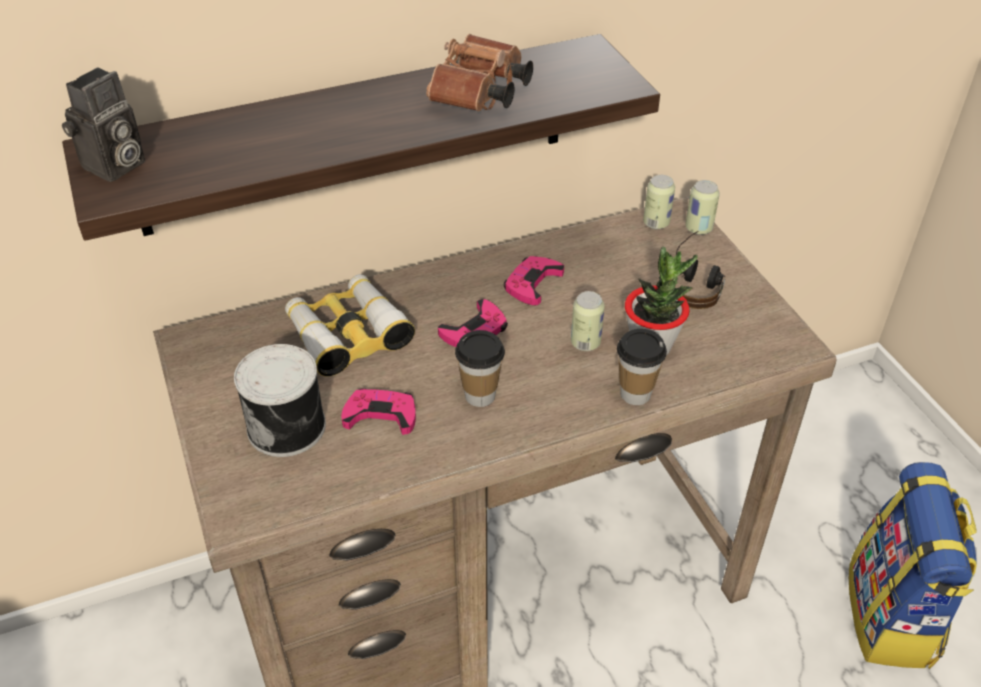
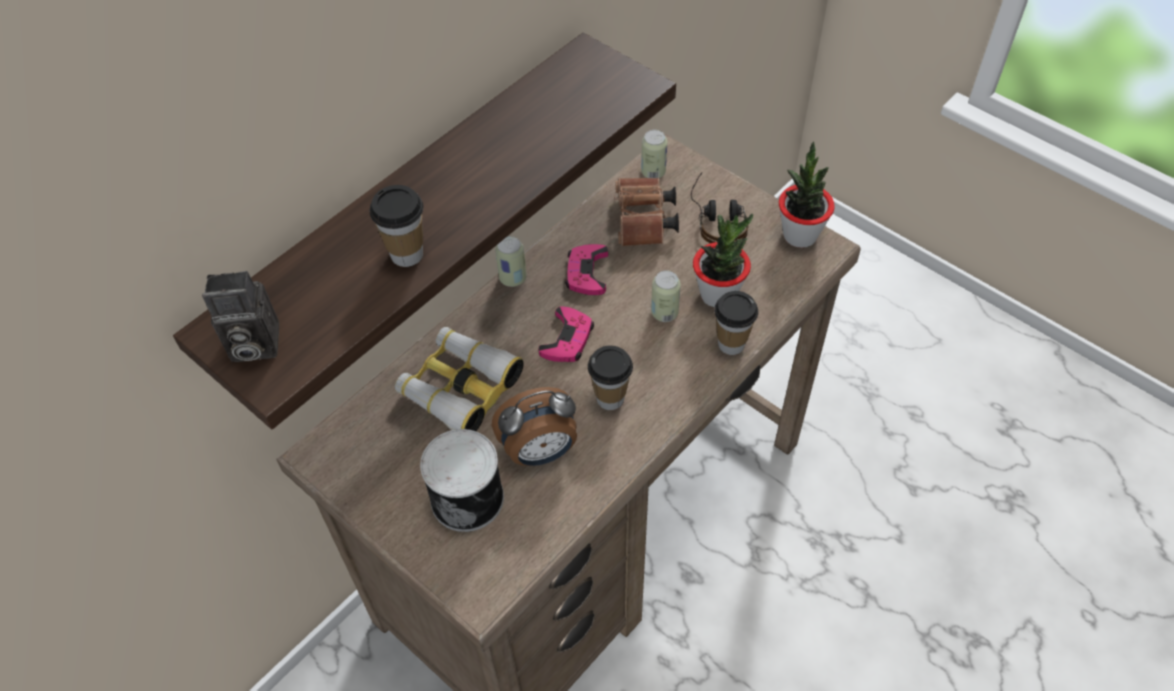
camera: 25 degrees left, 10 degrees up
camera [62,67,145,182] -> camera turned 75 degrees clockwise [202,271,279,362]
pink game controller [341,388,416,435] -> alarm clock [492,387,577,466]
brown binoculars [426,34,533,111] -> brown binoculars moved to [614,178,679,246]
can [685,180,720,235] -> can moved to [495,236,527,287]
backpack [849,462,977,669] -> none
none -> cup [370,185,424,267]
none -> potted plant [779,142,835,248]

